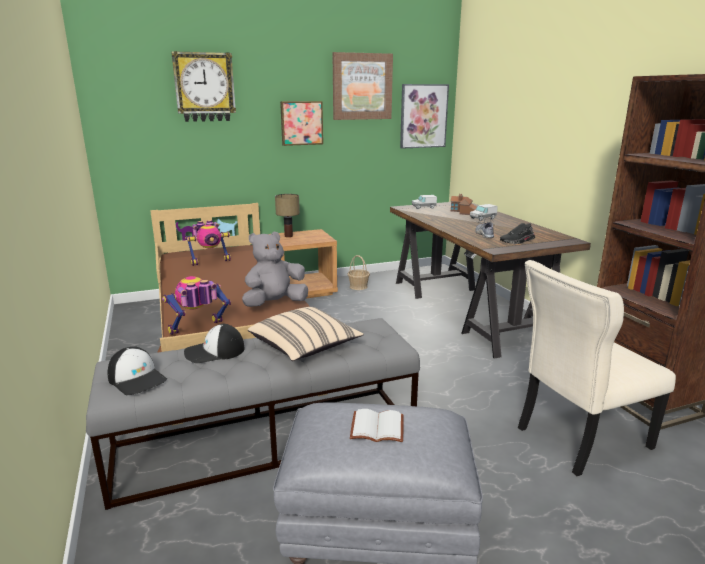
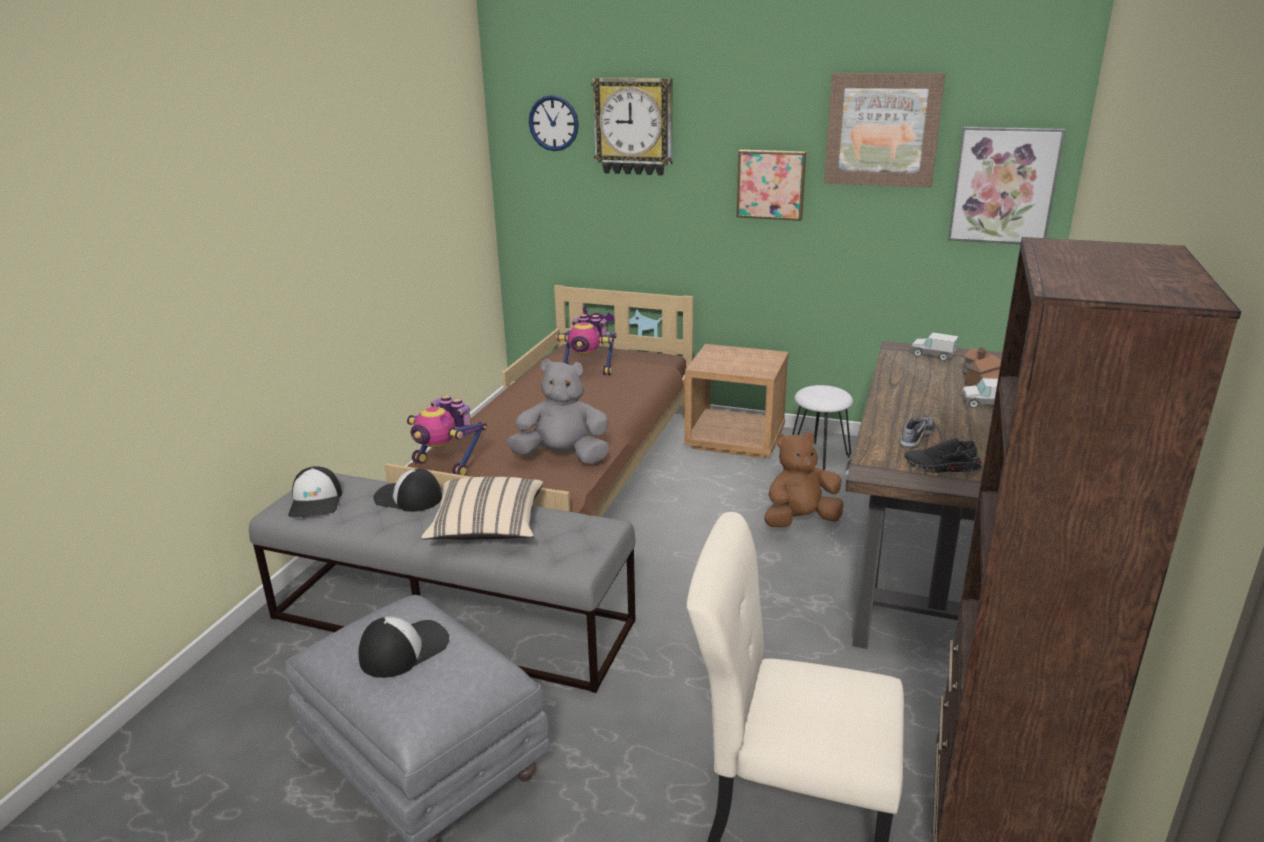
camera: 40 degrees right, 5 degrees up
toy robot [162,276,231,335] -> toy robot turned 150 degrees counterclockwise [407,395,487,476]
table lamp [275,194,300,237] -> none
basket [348,255,370,290] -> white stool [792,385,853,470]
white book [350,409,404,442] -> cap [358,616,449,678]
none -> wall clock [529,95,579,151]
none -> brown plush toy [764,432,844,527]

